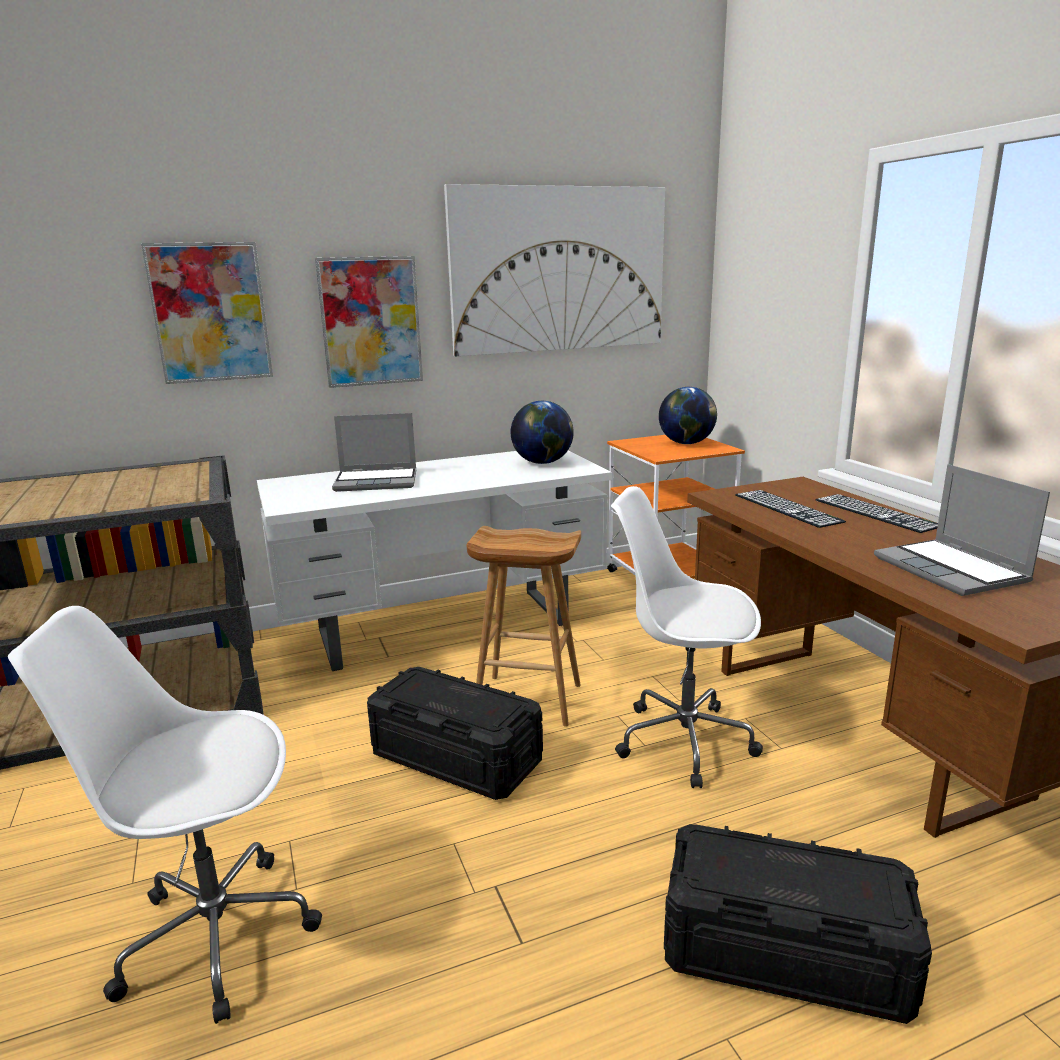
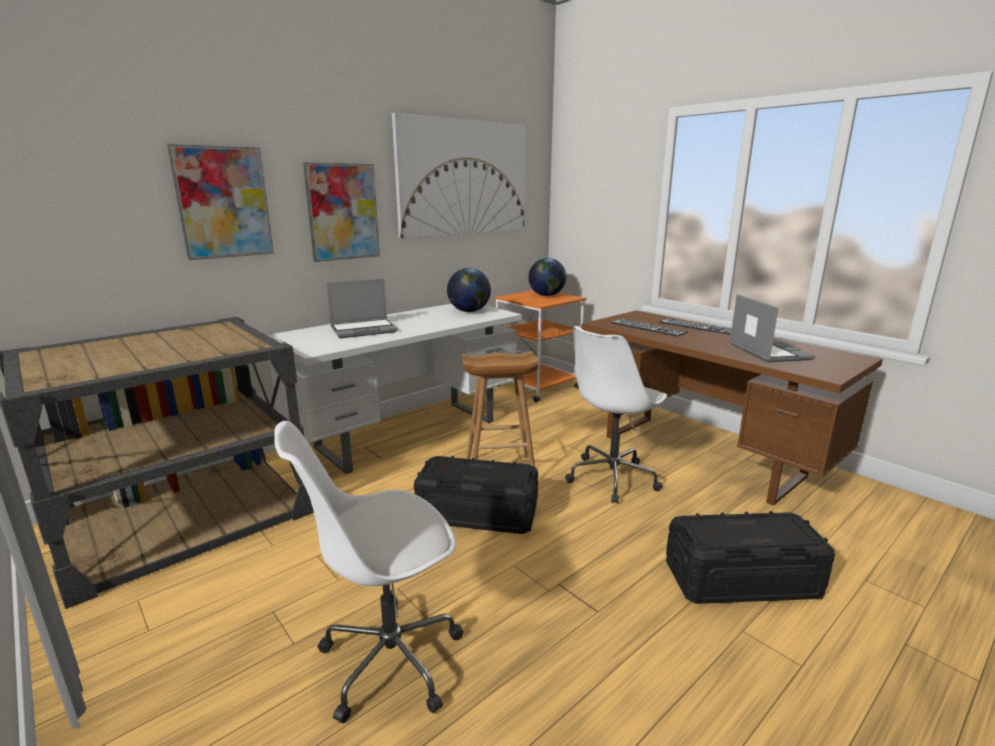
camera: 20 degrees left, 0 degrees up
white office chair [611,486,763,788] -> white office chair turned 45 degrees counterclockwise [565,326,667,503]
laptop [874,464,1050,596] -> laptop turned 150 degrees counterclockwise [729,294,815,362]

